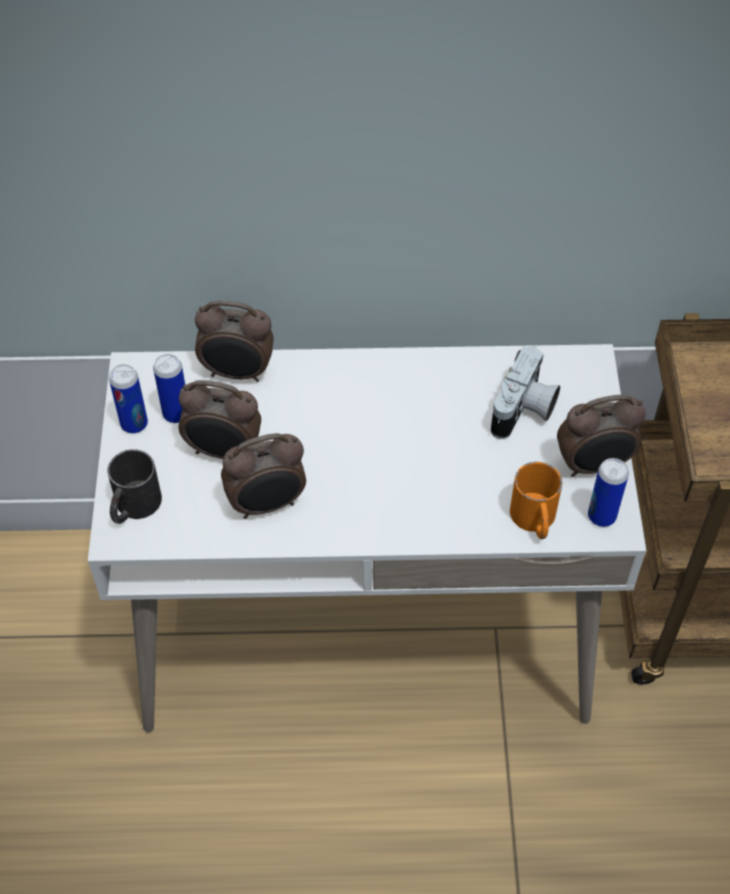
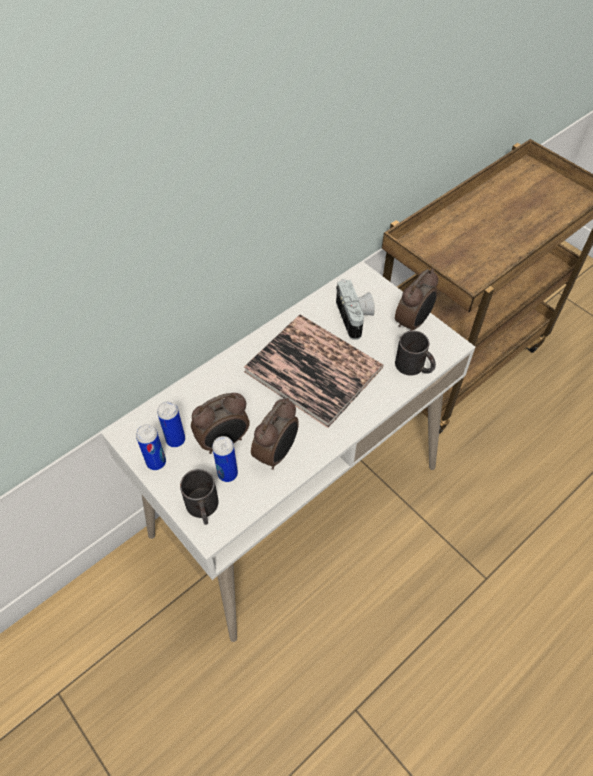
camera: 40 degrees left, 0 degrees up
alarm clock [195,300,274,382] -> none
orange mug [510,462,562,539] -> black mug [395,331,436,376]
can [588,458,629,527] -> can moved to [212,436,238,482]
none -> book [244,315,384,428]

